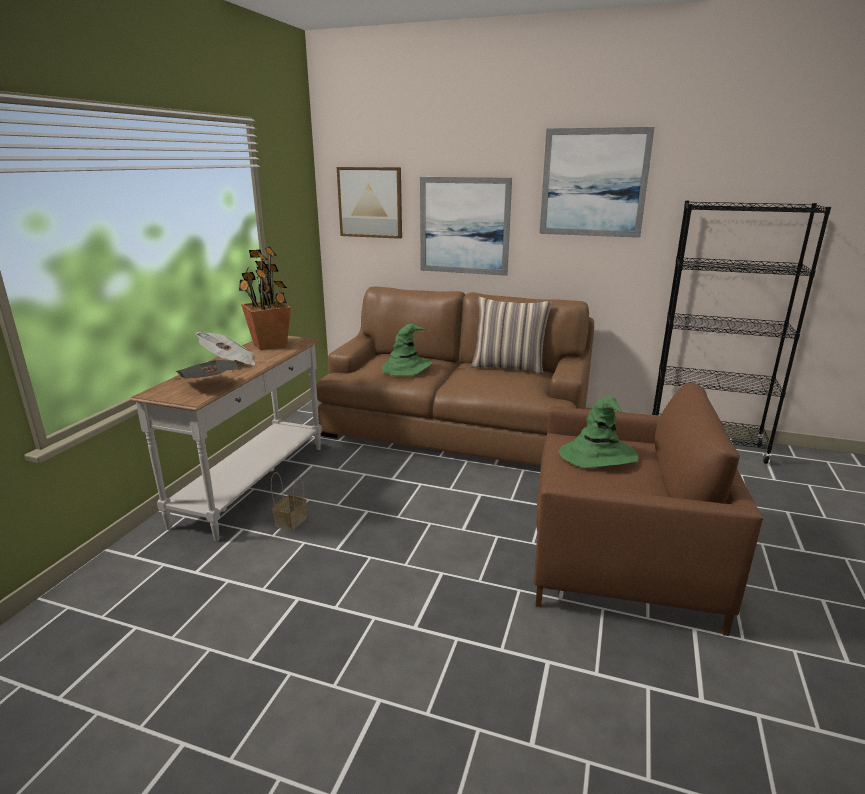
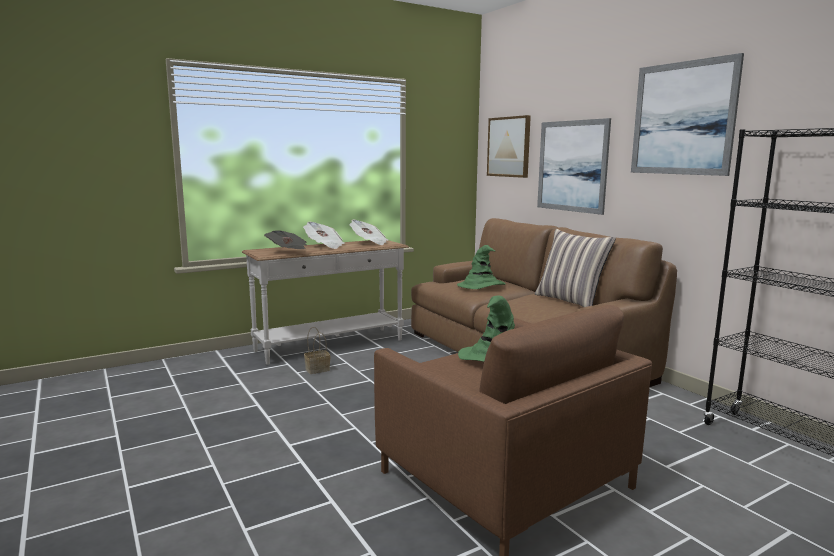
camera: 40 degrees right, 10 degrees down
potted plant [239,247,291,350] -> newspaper [350,220,388,245]

